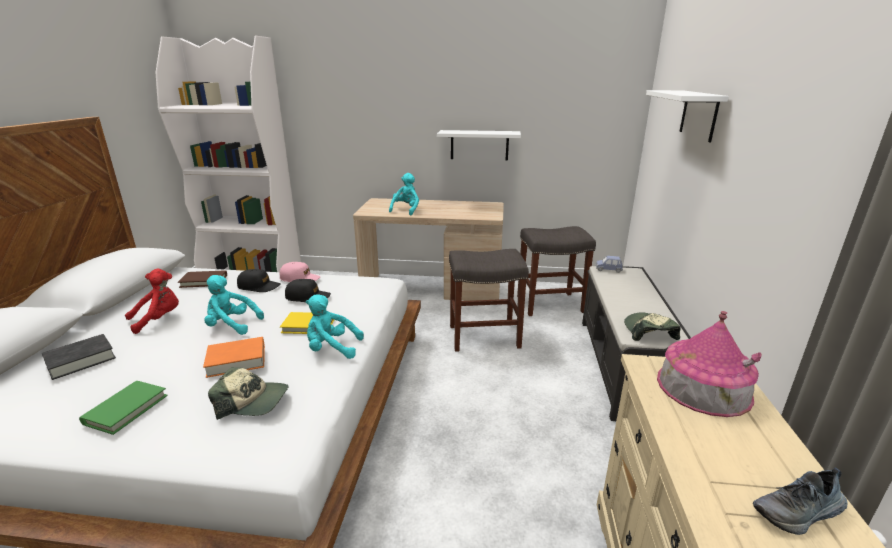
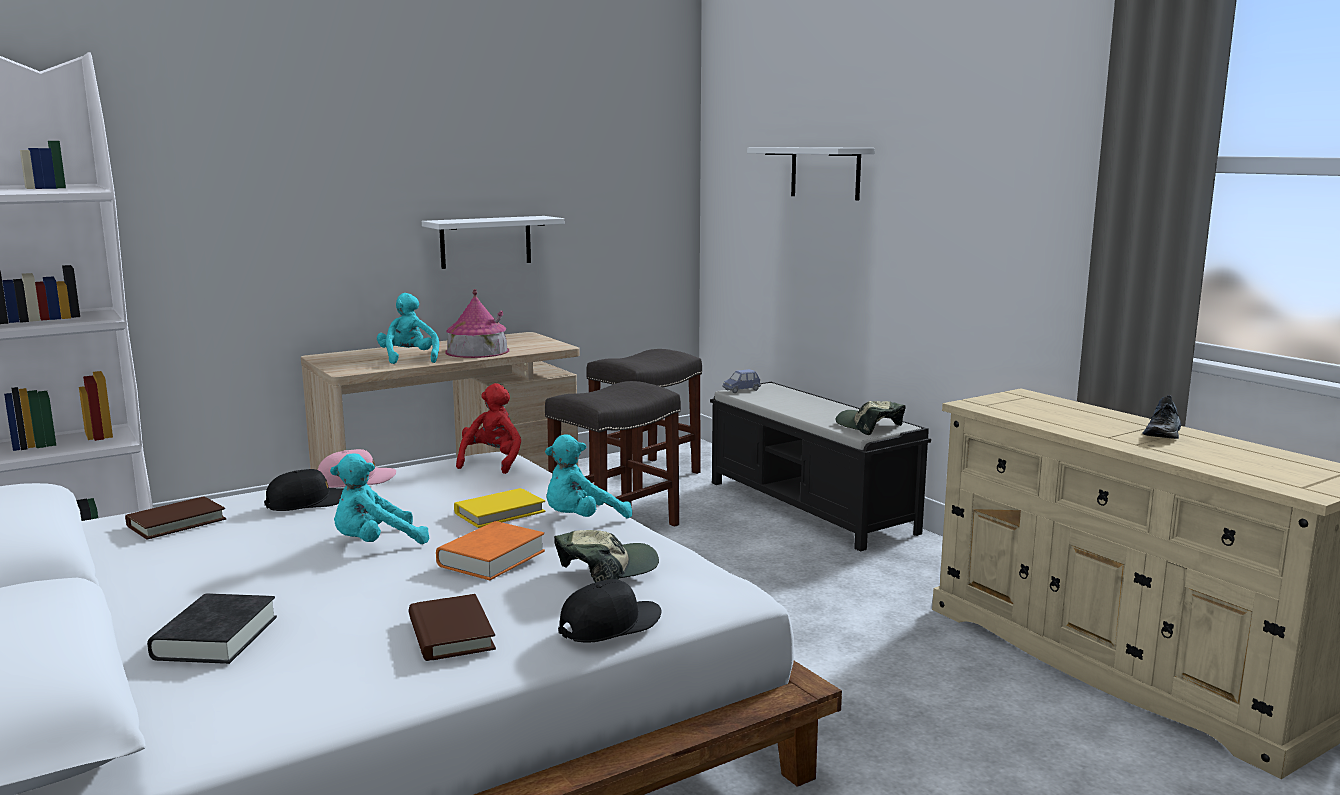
camera: 40 degrees left, 10 degrees down
green book [79,381,168,435] -> brown book [409,594,496,661]
red plush toy [125,269,179,334] -> red plush toy moved to [456,383,521,474]
black cap [285,279,331,302] -> black cap moved to [558,579,661,643]
toy house [657,311,762,417] -> toy house moved to [445,289,509,358]

